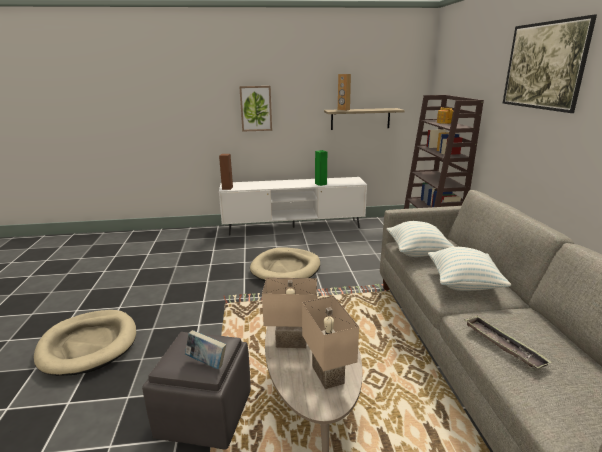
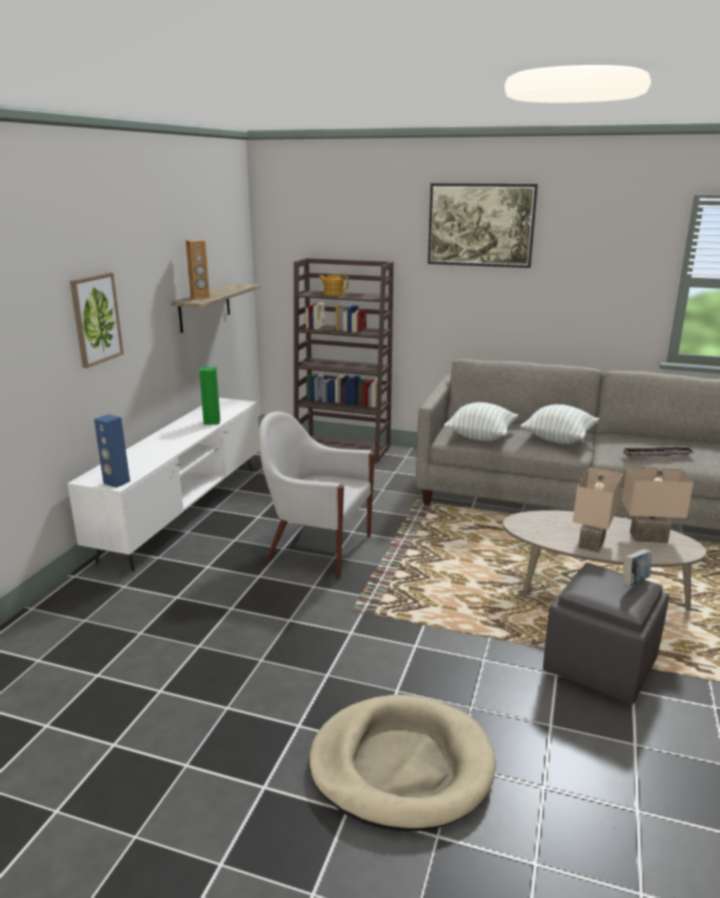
camera: 65 degrees left, 0 degrees up
brown speaker [219,154,233,190] -> blue speaker [94,414,130,488]
beige dog bed [250,247,320,281] -> white armchair [259,412,375,578]

